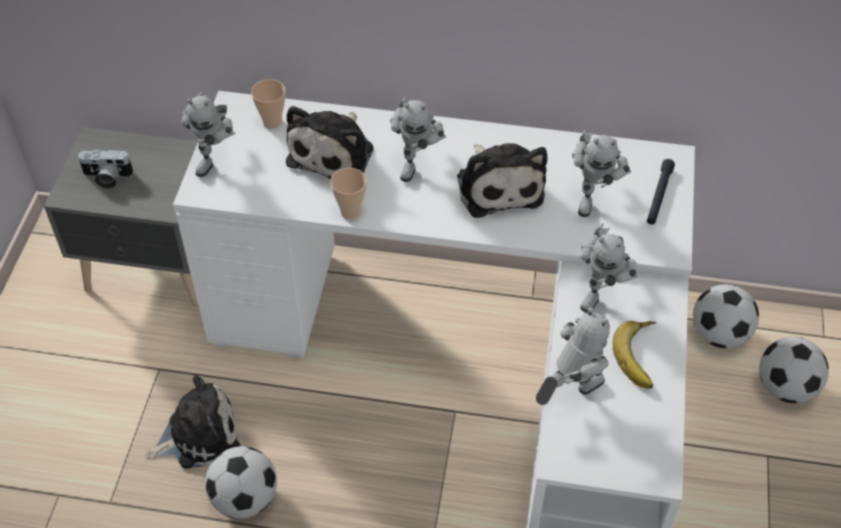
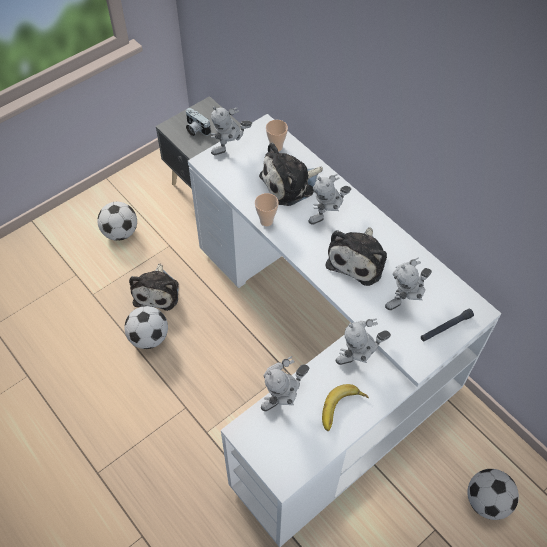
camera: 40 degrees right, 5 degrees up
plush toy [146,375,240,469] -> plush toy turned 75 degrees clockwise [129,263,179,311]
toy robot [536,307,610,405] -> toy robot turned 135 degrees clockwise [261,356,309,411]
football [693,284,759,348] -> football moved to [97,202,137,241]

